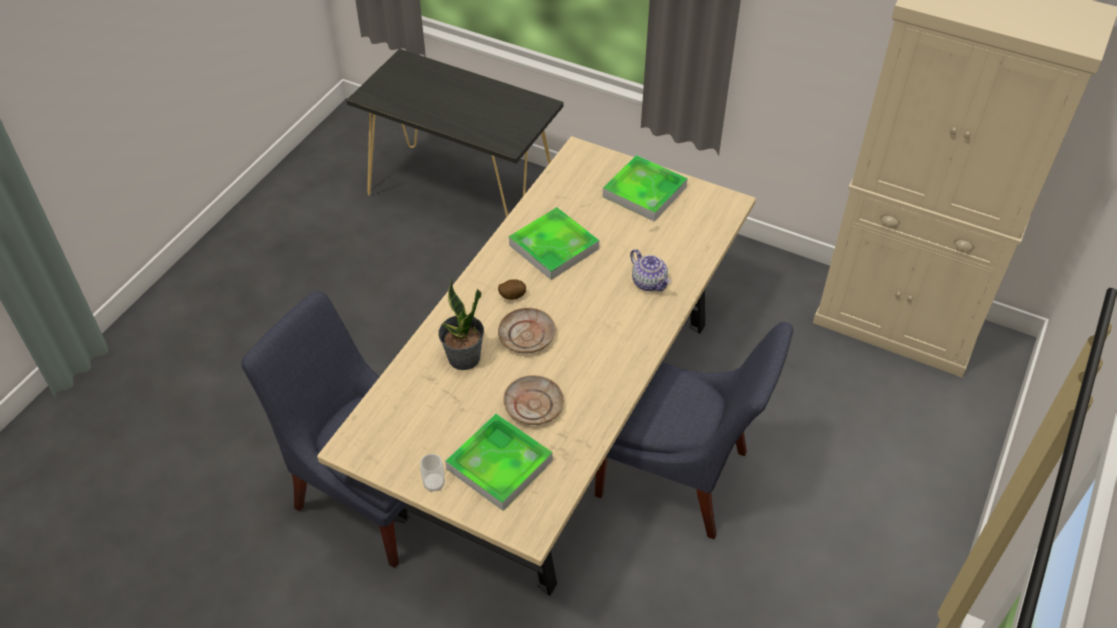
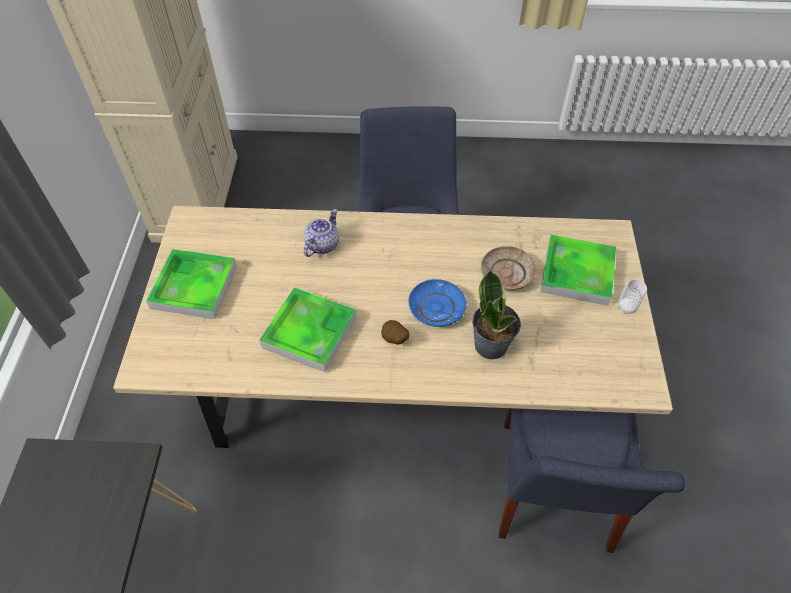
camera: 115 degrees left, 5 degrees up
beige plate [498,308,555,353] -> blue plate [408,279,467,327]

